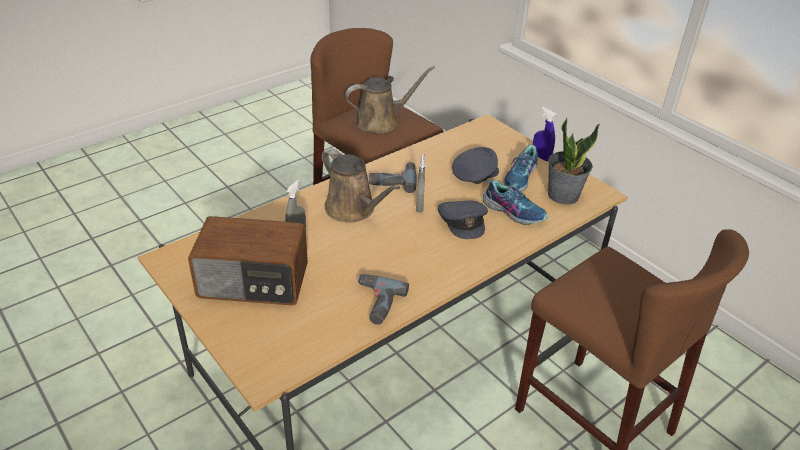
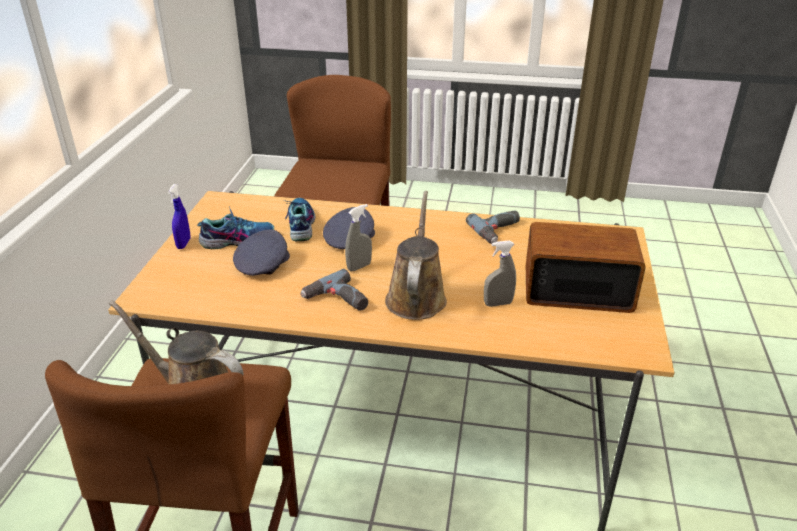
camera: 130 degrees left, 5 degrees down
radio [188,216,308,305] -> radio turned 45 degrees counterclockwise [526,222,646,313]
grey cap [452,147,499,184] -> grey cap turned 105 degrees clockwise [233,230,290,276]
potted plant [548,118,600,204] -> none

